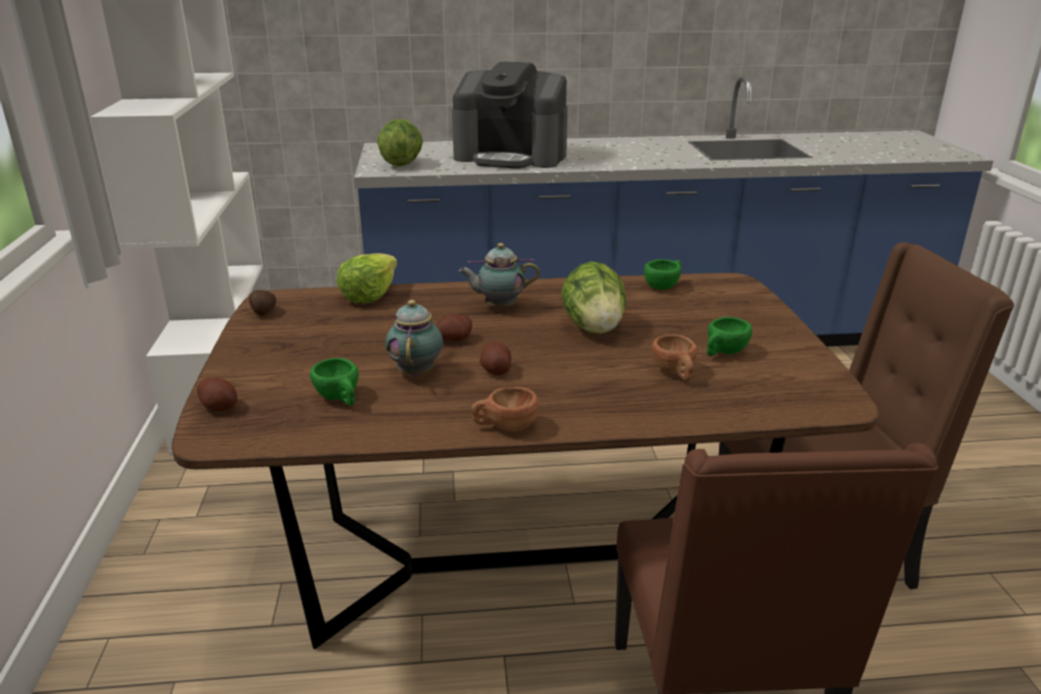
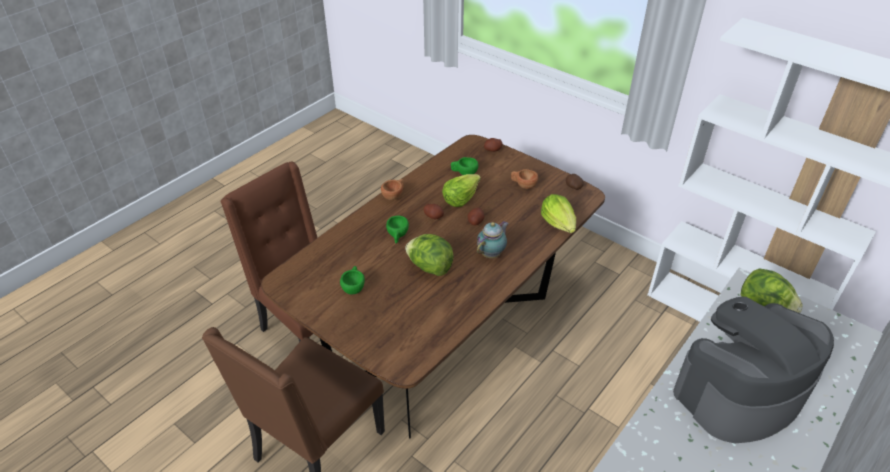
camera: 135 degrees right, 15 degrees up
teapot [385,300,443,377] -> lettuce [442,174,481,207]
green cup [644,259,681,290] -> green cup moved to [386,216,409,244]
brown cup [652,334,698,381] -> brown cup moved to [511,169,538,189]

